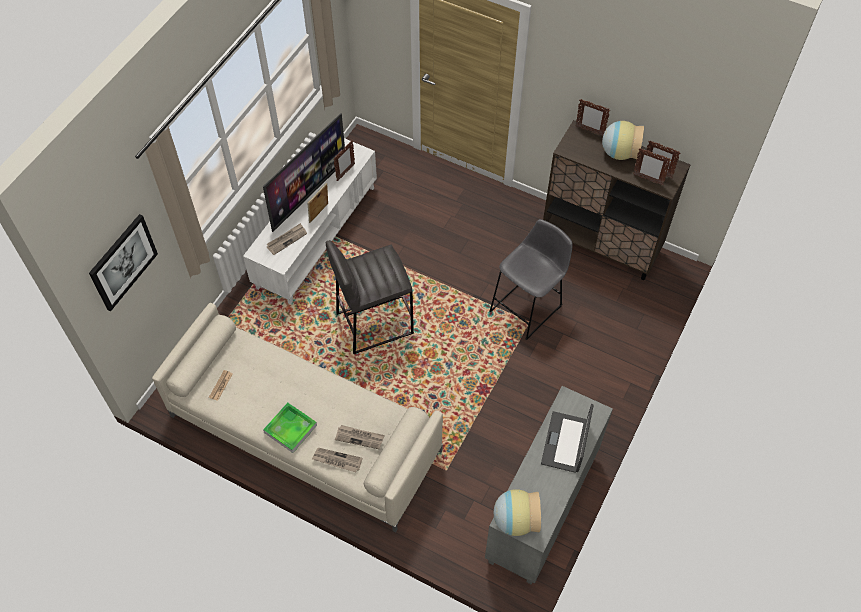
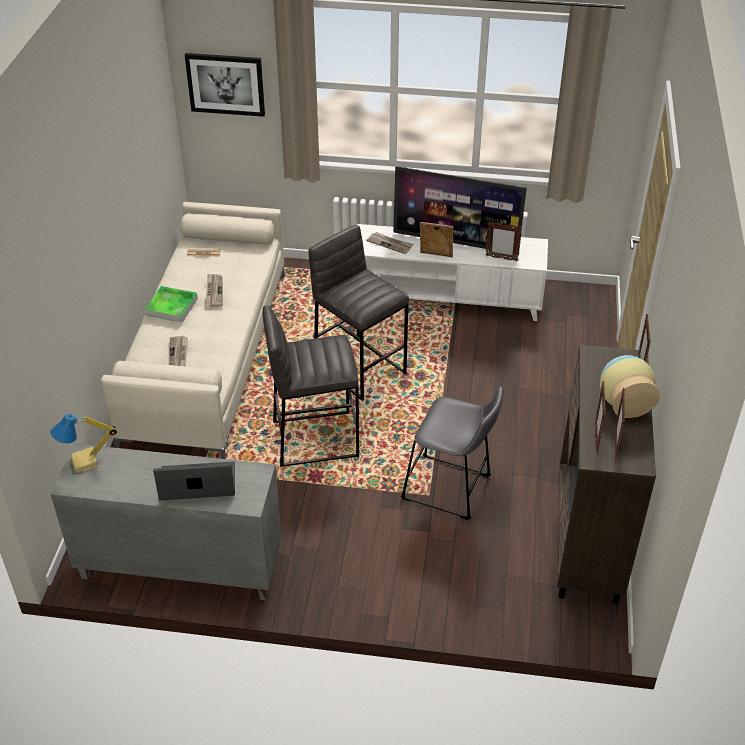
camera: 70 degrees right, 15 degrees down
newspaper [312,448,363,472] -> newspaper moved to [205,273,223,307]
vase [494,489,541,536] -> table lamp [51,413,117,473]
none -> grey stool [263,306,359,467]

